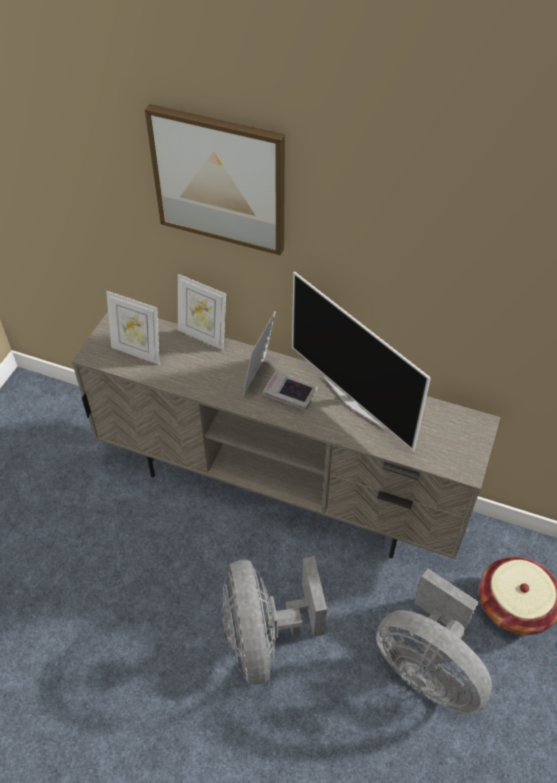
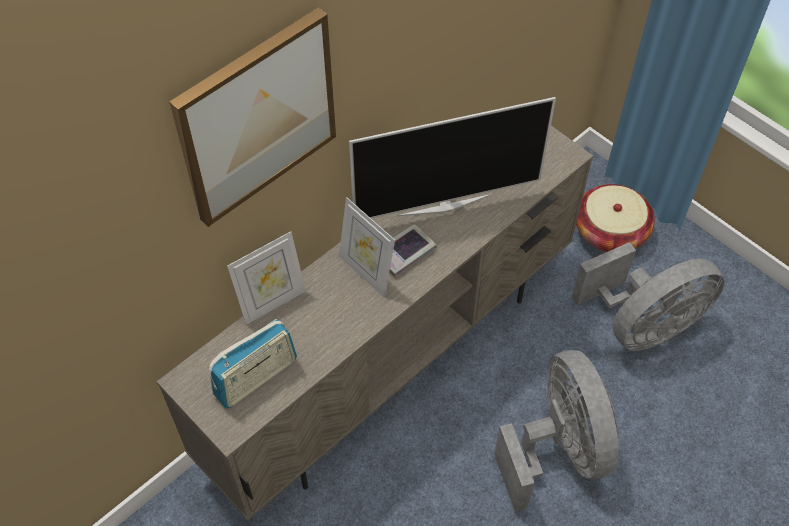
camera: 65 degrees left, 5 degrees up
picture frame [106,291,159,364] -> radio [209,319,297,409]
grey fan [223,556,327,684] -> grey fan turned 120 degrees counterclockwise [494,350,619,512]

